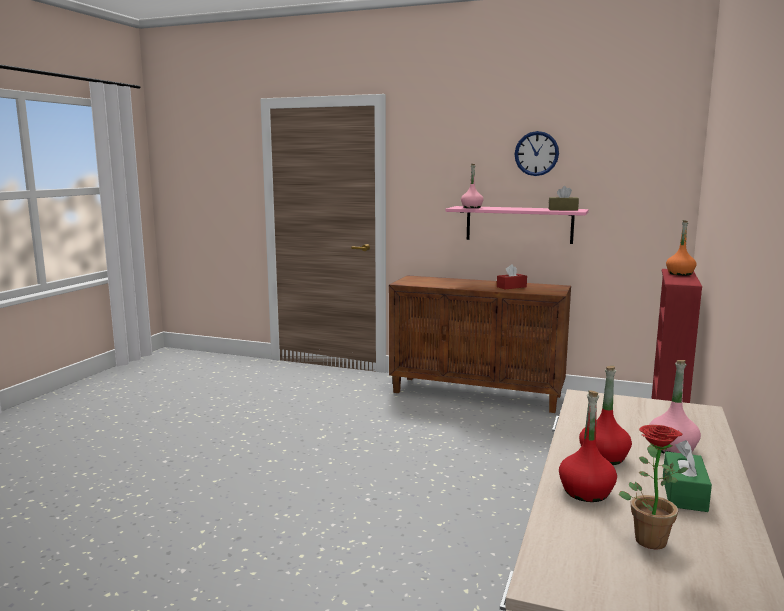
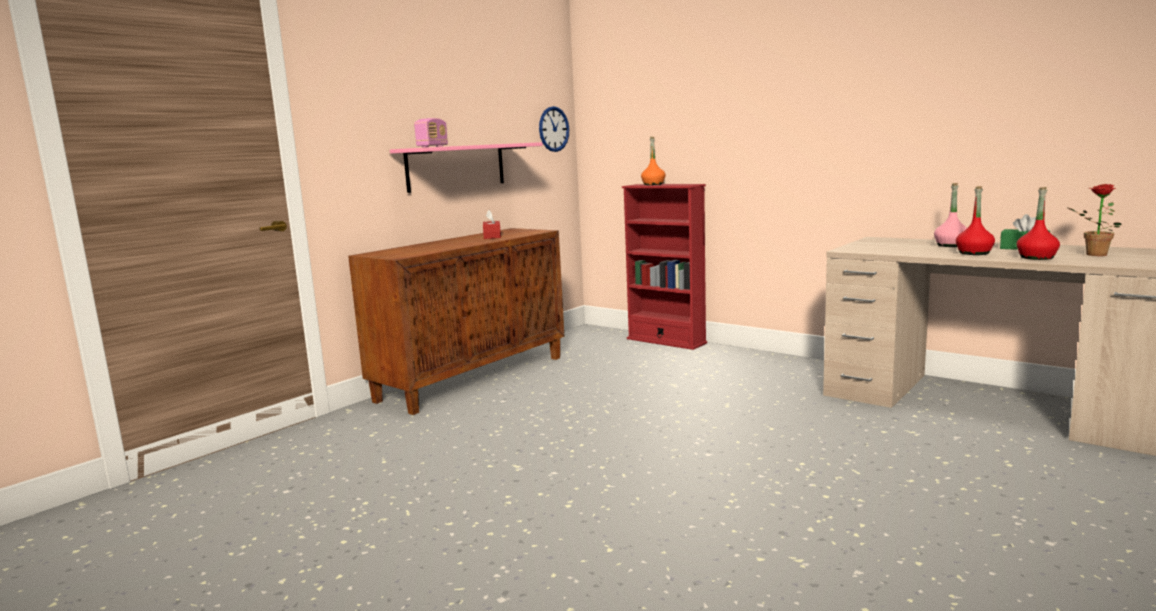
camera: 70 degrees left, 0 degrees up
pink bottle [461,164,484,208] -> radio [414,118,448,147]
wall clock [515,131,559,176] -> wall clock moved to [539,106,569,152]
brown tissue box [549,186,579,211] -> none

